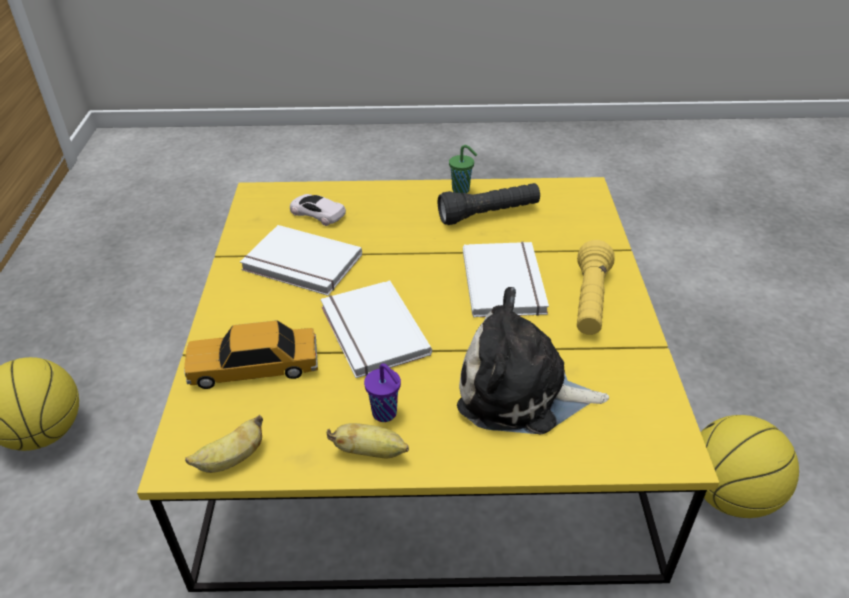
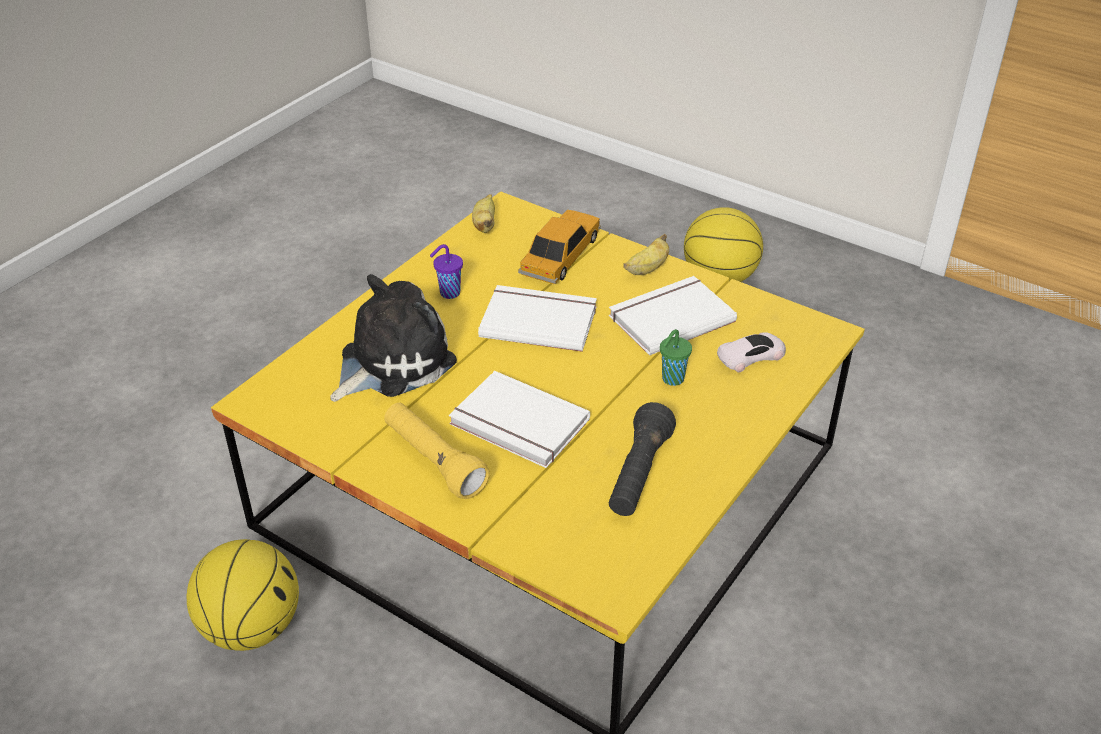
camera: 125 degrees right, 0 degrees up
banana [327,423,409,459] -> banana moved to [623,234,669,275]
green cup [449,145,477,194] -> green cup moved to [660,329,692,386]

